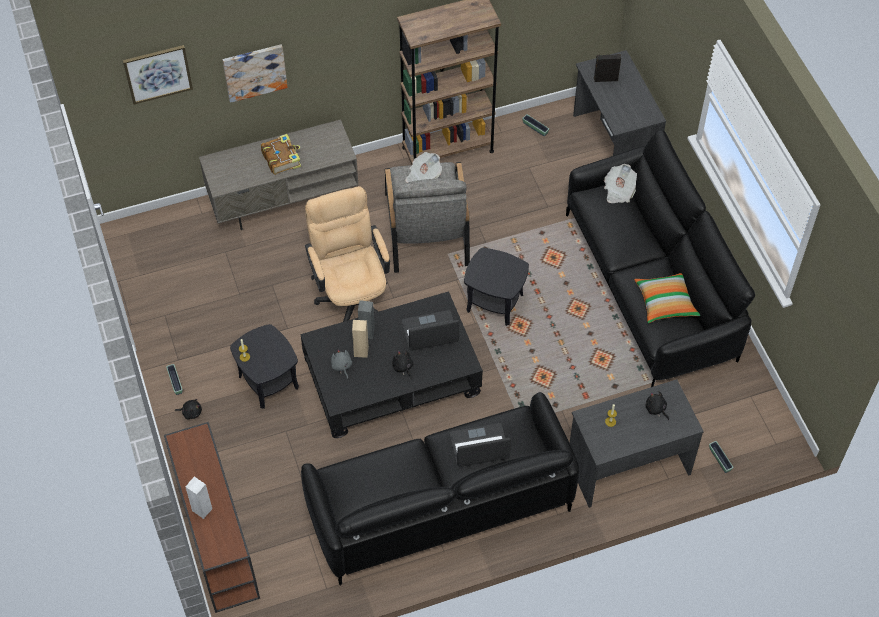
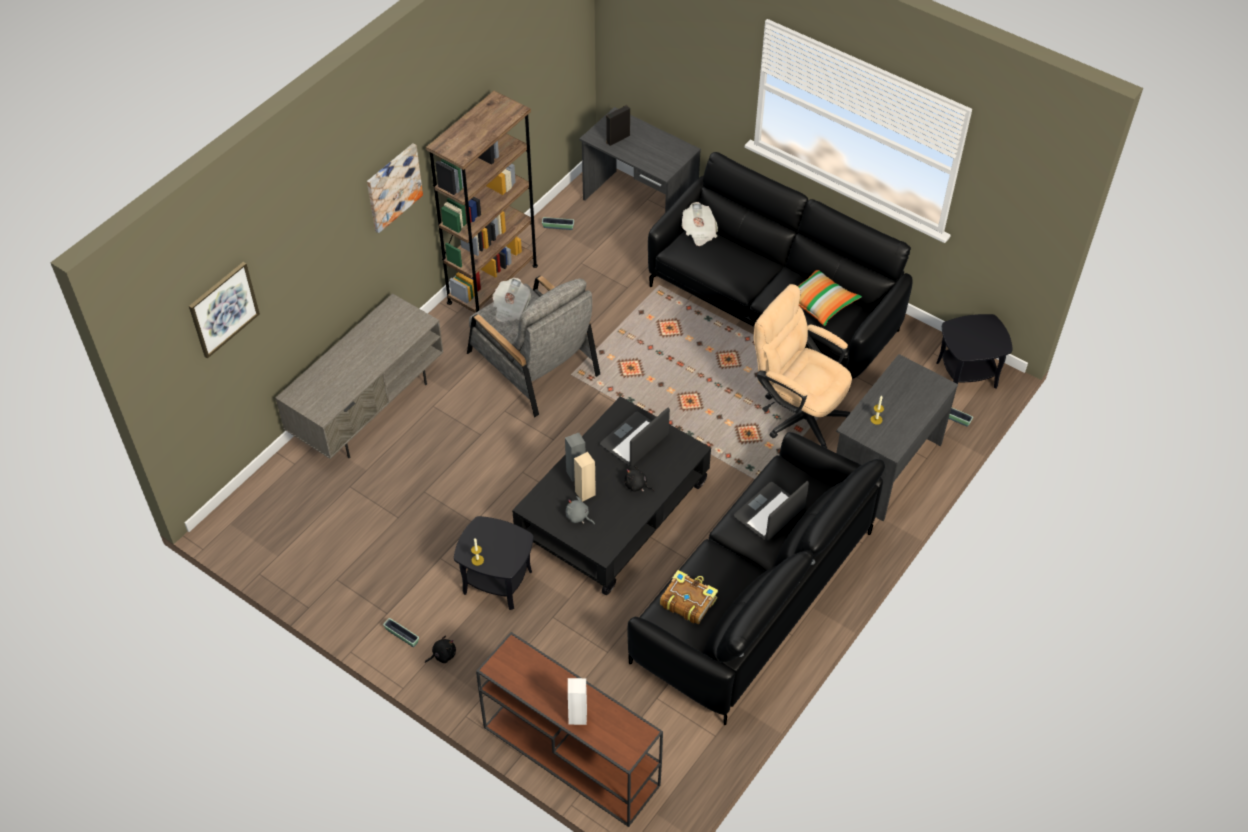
camera: 35 degrees left, 5 degrees down
picture [223,44,288,103] -> picture moved to [367,143,423,233]
book [261,134,301,175] -> book moved to [660,570,718,624]
beige office chair [305,186,390,322] -> beige office chair moved to [754,284,852,448]
black side table [464,248,529,326] -> black side table moved to [936,314,1013,389]
black plush toy [646,391,669,420] -> none

